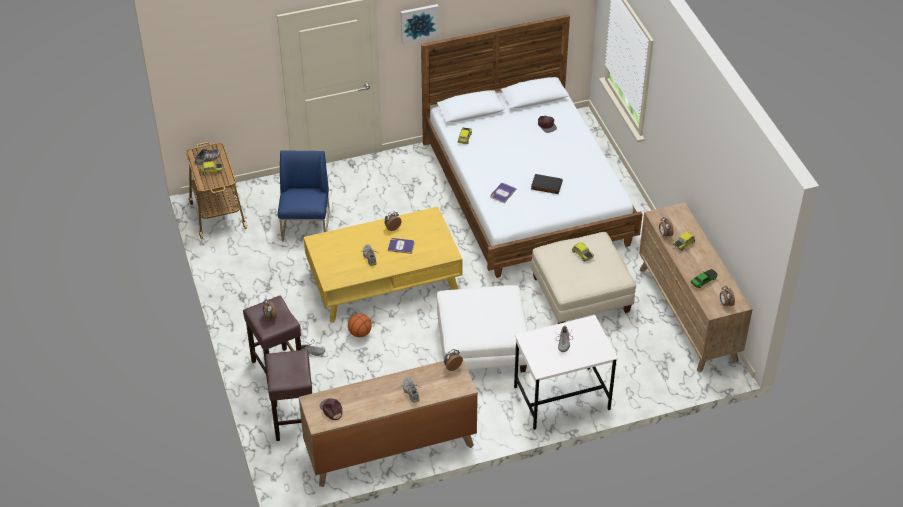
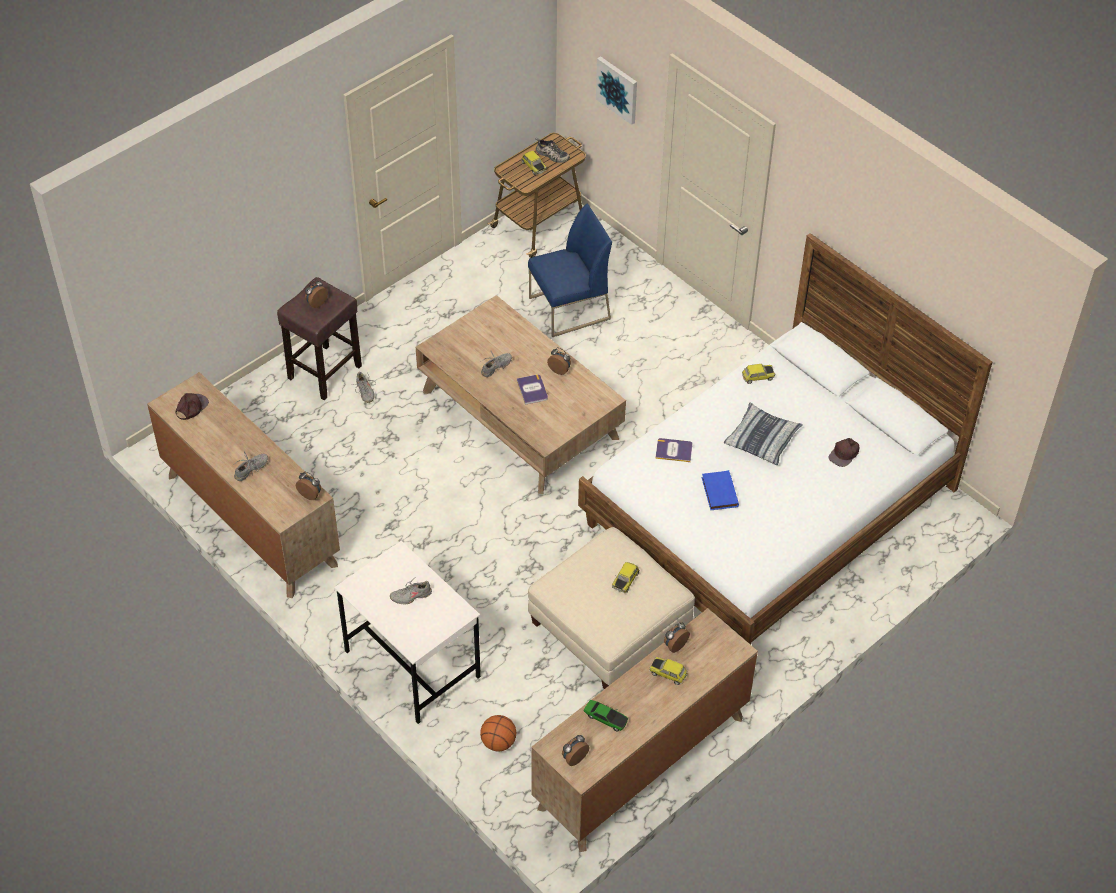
camera: 65 degrees right, 5 degrees up
brown stool [265,350,312,441] -> none
yellow coffee table [304,207,463,322] -> brown coffee table [416,295,626,494]
basketball [348,313,372,337] -> basketball moved to [480,715,516,751]
picture [401,4,439,44] -> picture moved to [596,56,637,125]
white ottoman [437,285,528,372] -> none
black book [531,174,563,194] -> blue book [702,470,739,510]
none -> pillow [724,403,803,465]

